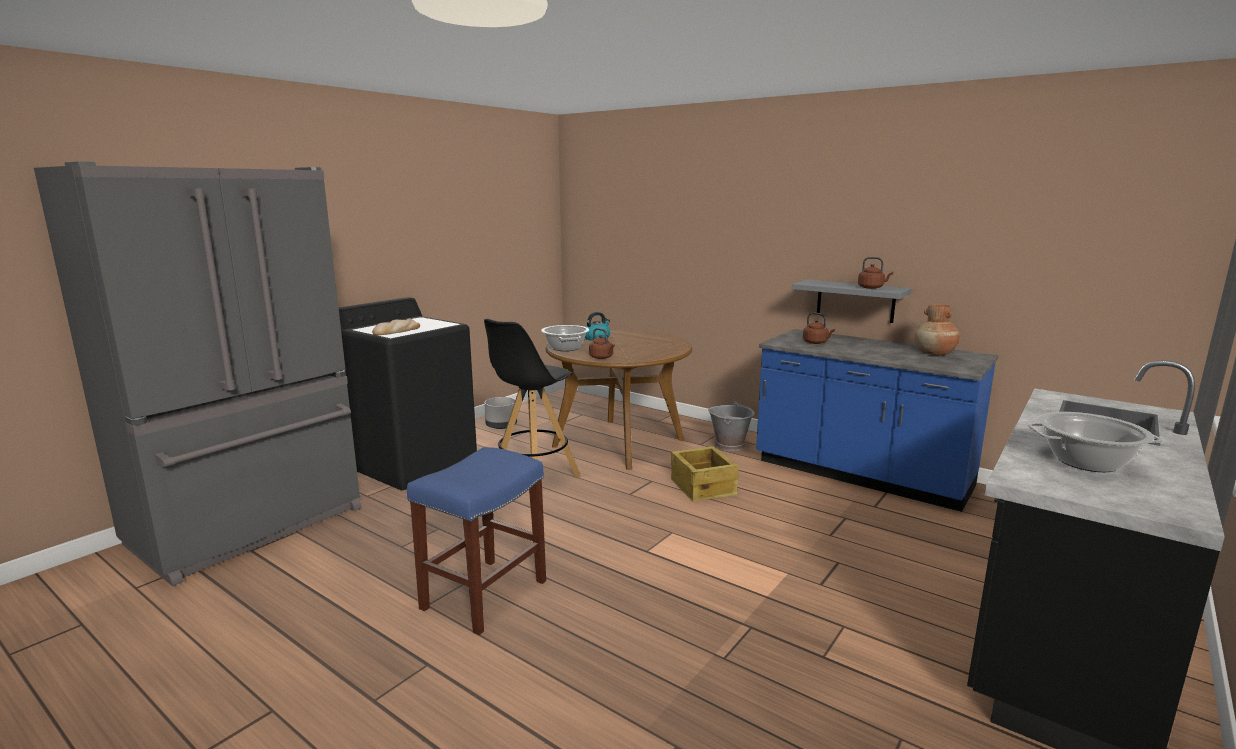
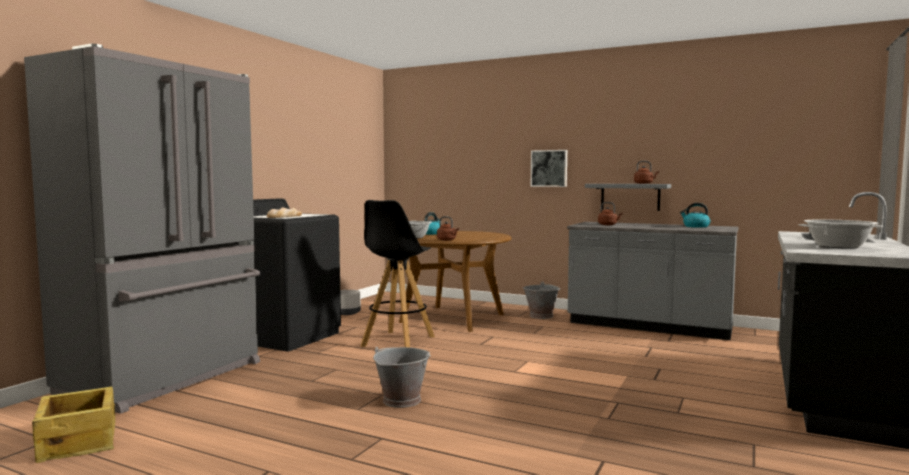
camera: 10 degrees left, 10 degrees down
blue stool [407,447,546,635] -> grey bucket [373,347,431,408]
crate [671,446,739,501] -> crate moved to [32,387,115,463]
blue counter [756,329,998,512] -> grey counter [567,222,739,340]
brown vase [914,304,960,355] -> kettle [680,203,710,228]
none -> picture [531,150,567,187]

